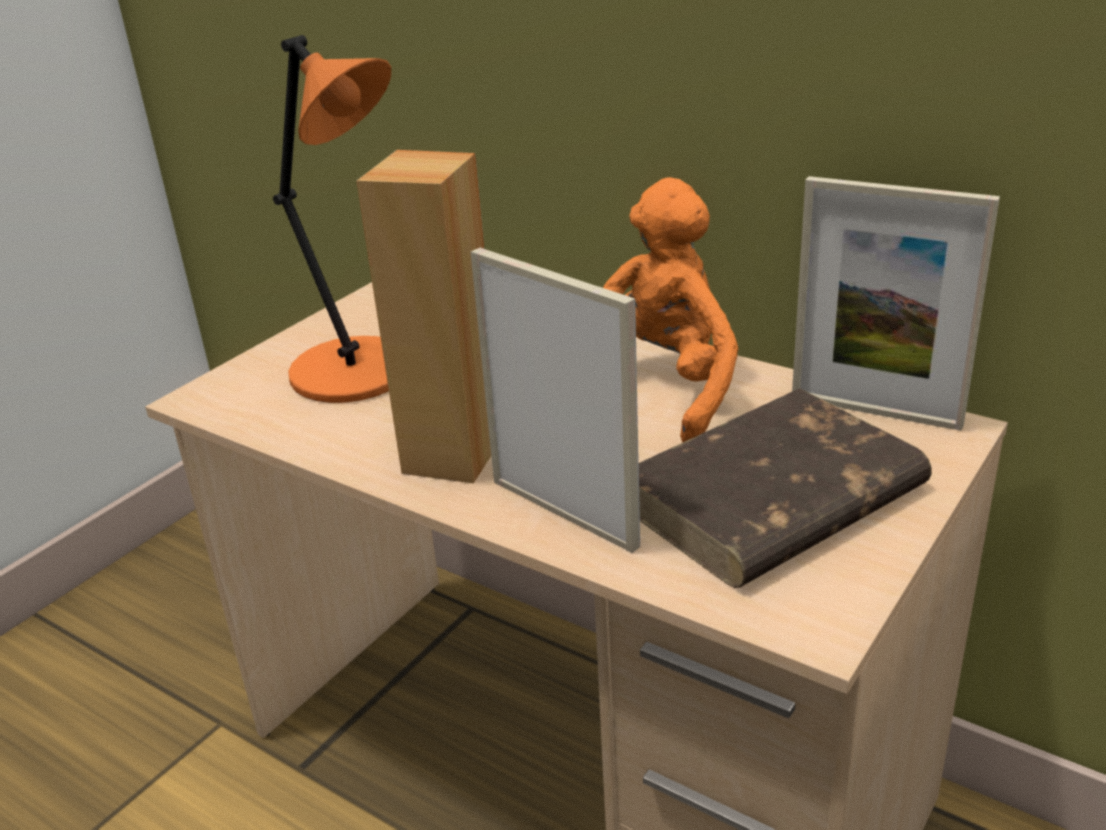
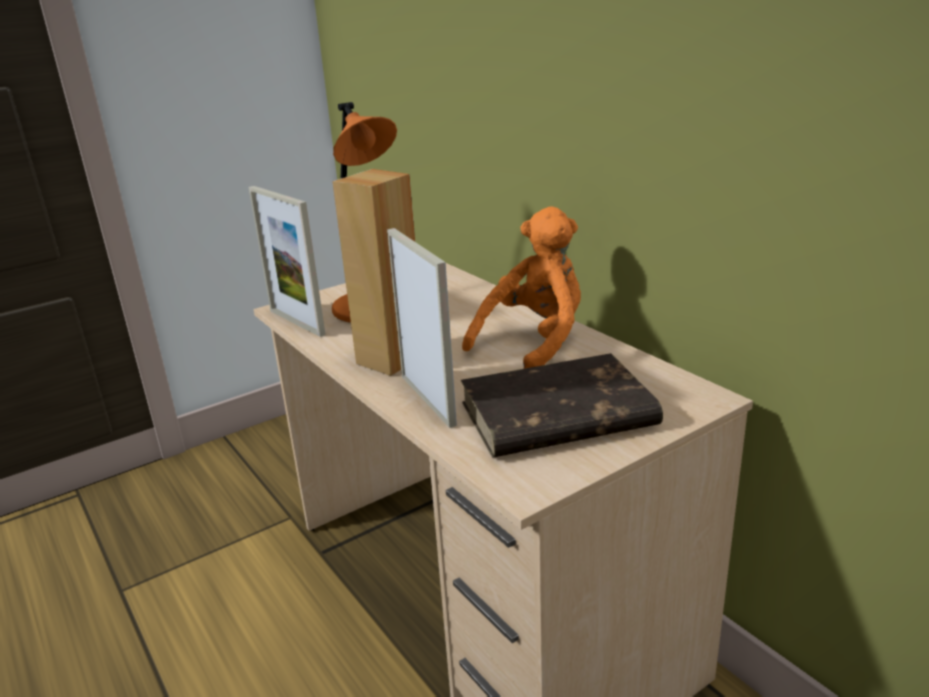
camera: 20 degrees right, 5 degrees down
picture frame [792,176,1000,431] -> picture frame moved to [248,186,326,337]

